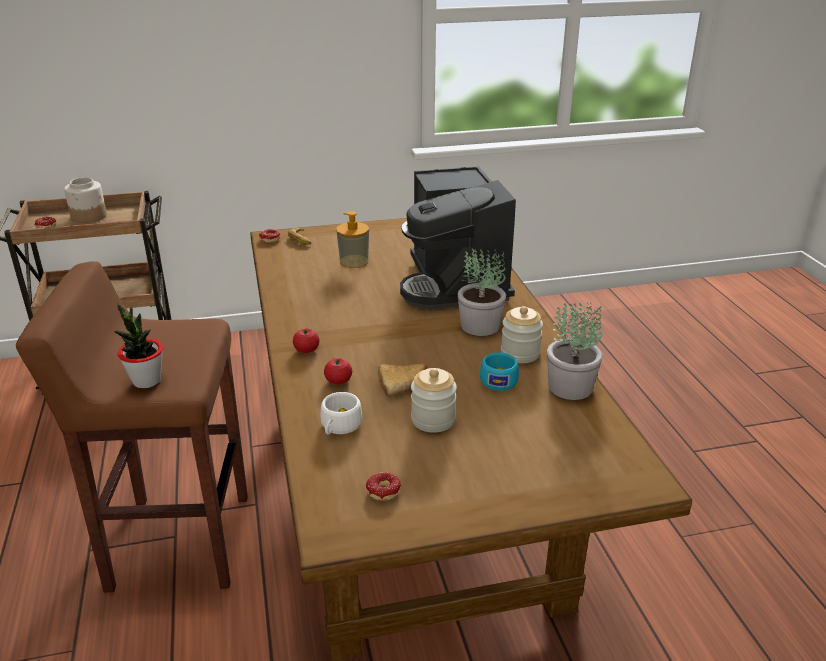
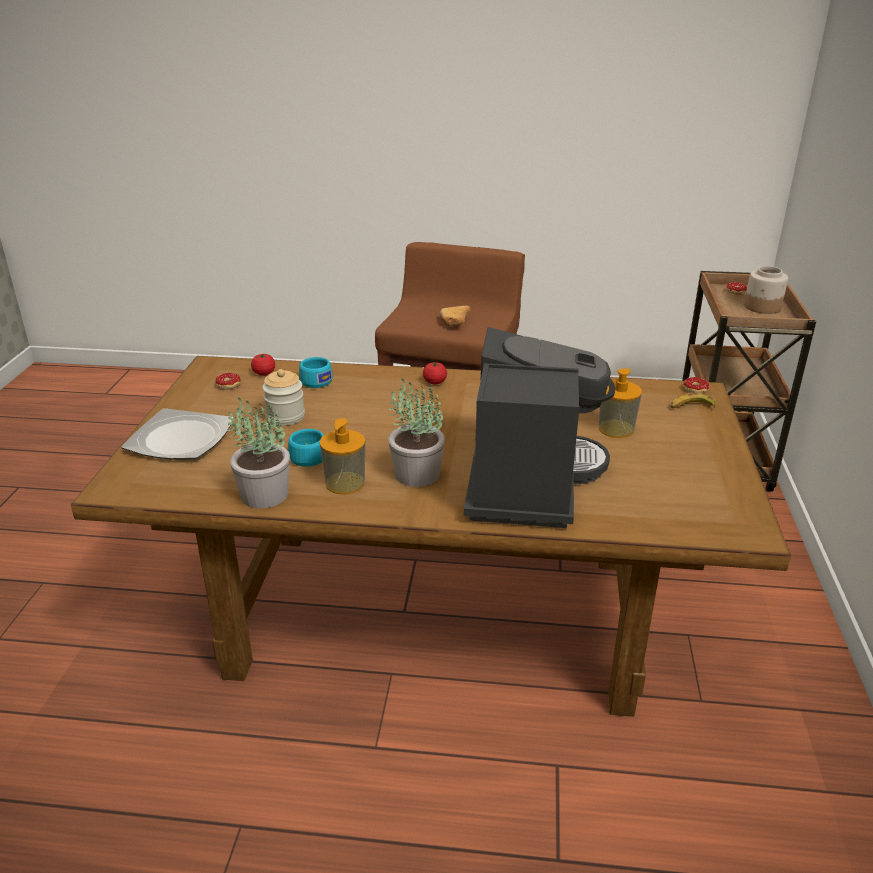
camera: 110 degrees right, 0 degrees up
potted plant [114,303,163,388] -> none
white cup [321,392,362,434] -> turquoise cup [299,357,333,388]
tomato [324,357,352,385] -> tomato moved to [251,354,275,375]
bread [378,363,427,397] -> bread moved to [439,306,471,327]
coffee machine [400,166,516,309] -> coffee machine turned 90 degrees clockwise [464,327,615,528]
jar [501,306,543,363] -> soap dispenser [320,418,365,495]
none -> plate [121,408,234,460]

